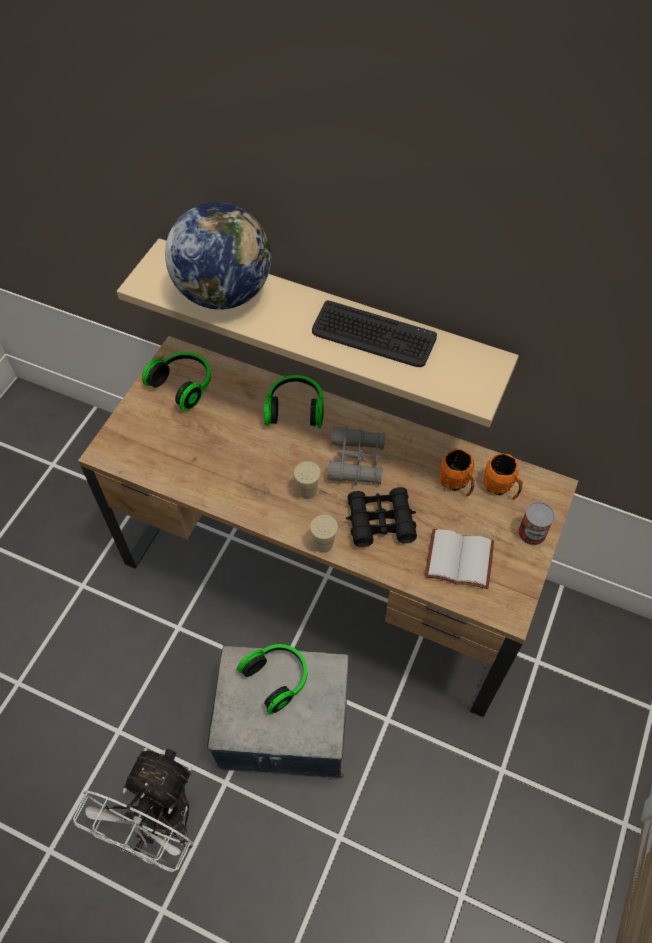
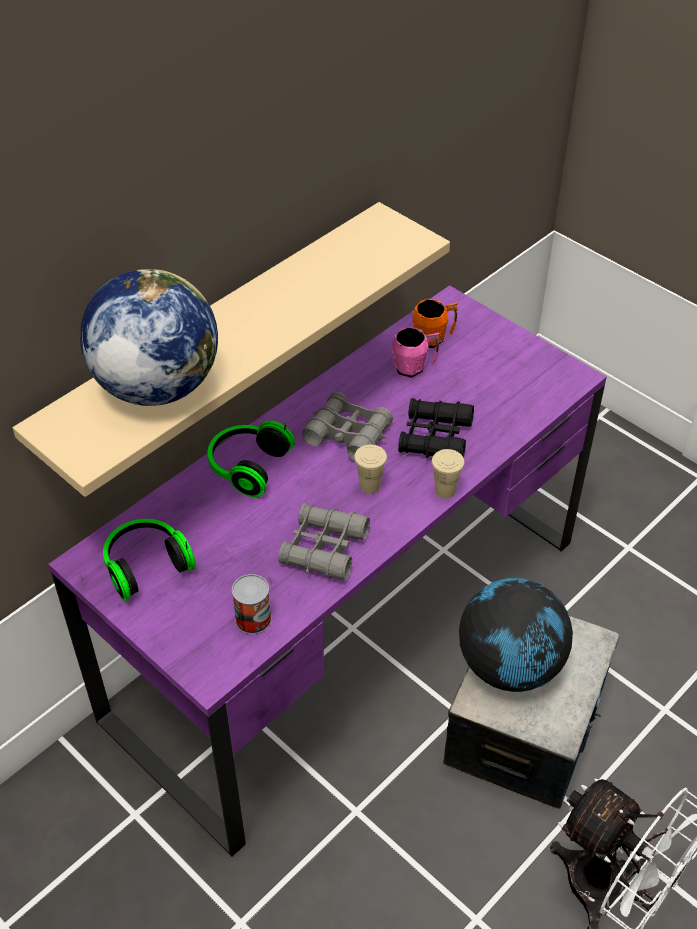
camera: 70 degrees left, 10 degrees down
brown desk [78,336,578,717] -> purple desk [48,285,607,857]
headphones [237,644,307,714] -> globe [459,578,573,692]
keyboard [312,300,437,367] -> none
white book [425,529,494,589] -> none
orange mug [439,448,475,496] -> pink mug [392,327,440,378]
can [518,502,555,546] -> can moved to [232,574,272,634]
none -> grey binoculars [278,503,370,580]

